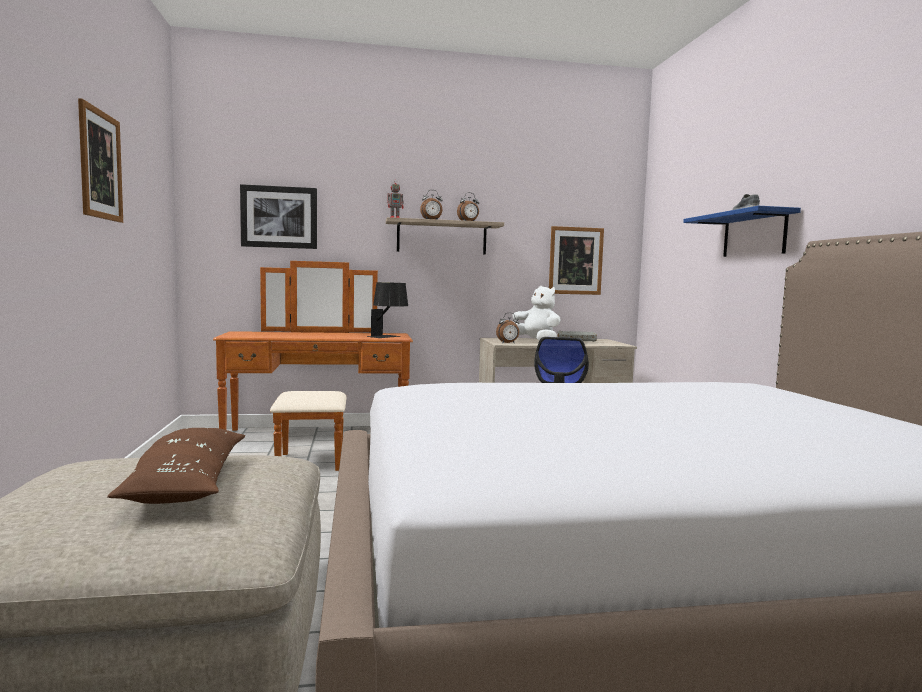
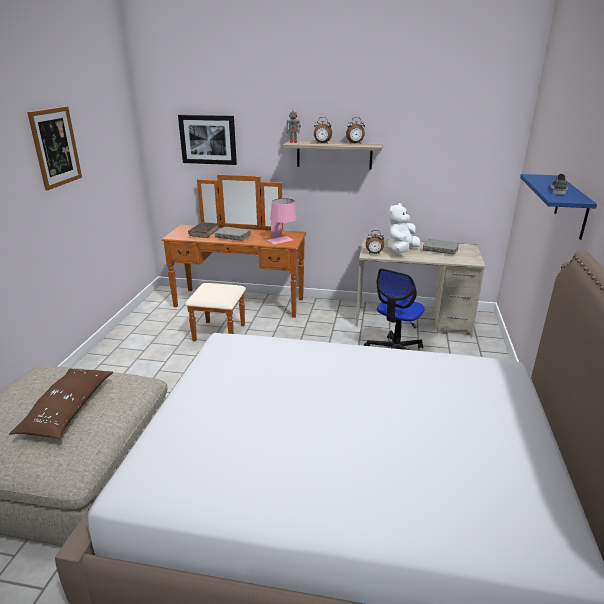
camera: 20 degrees right, 20 degrees up
black table lamp [366,282,408,338] -> pink table lamp [267,198,297,244]
white plush toy [512,286,561,340] -> white plush toy turned 120 degrees counterclockwise [388,203,420,253]
picture [549,226,604,295] -> none
none -> brown book [188,222,219,238]
none -> grey book [215,226,251,241]

